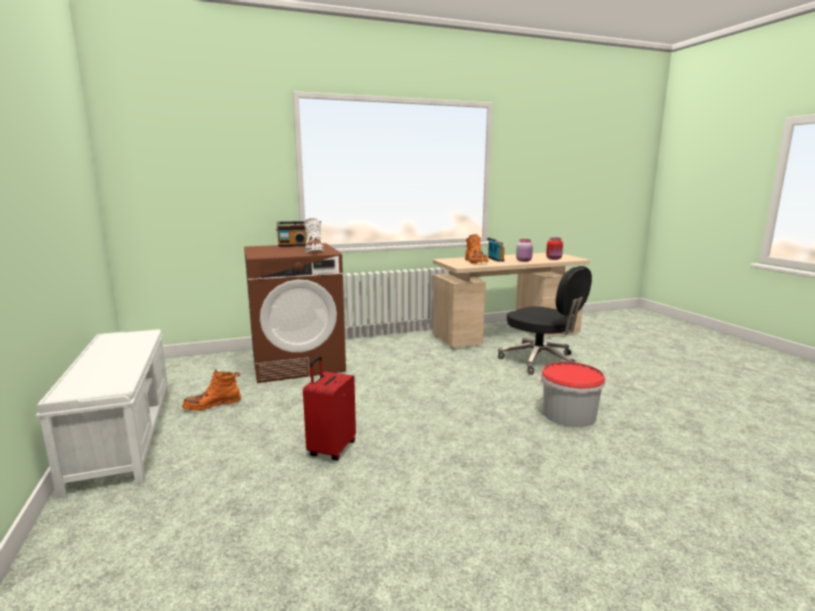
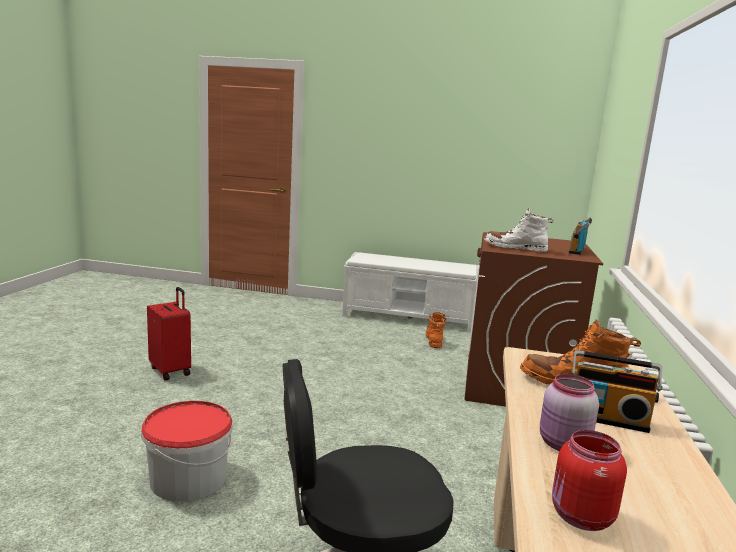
camera: 120 degrees right, 0 degrees up
red suitcase [303,356,356,461] -> red suitcase moved to [147,287,191,381]

